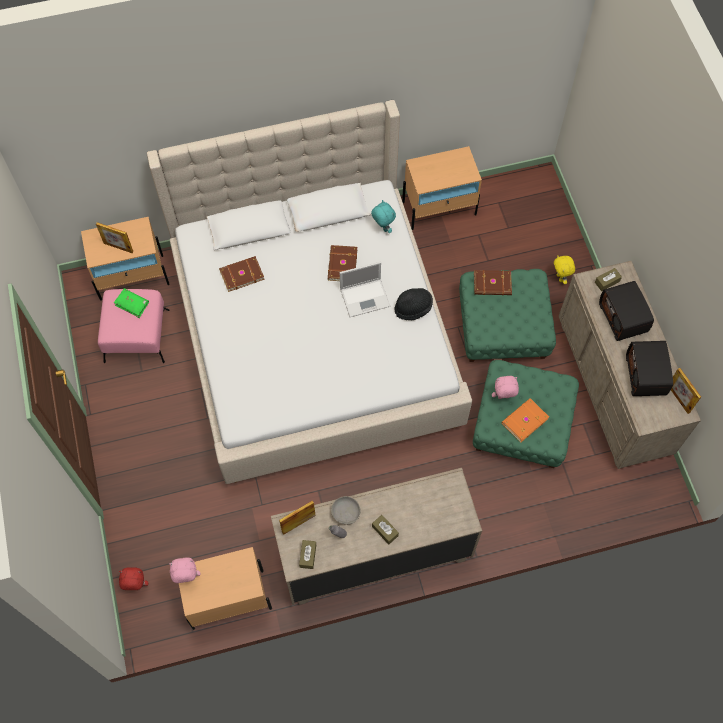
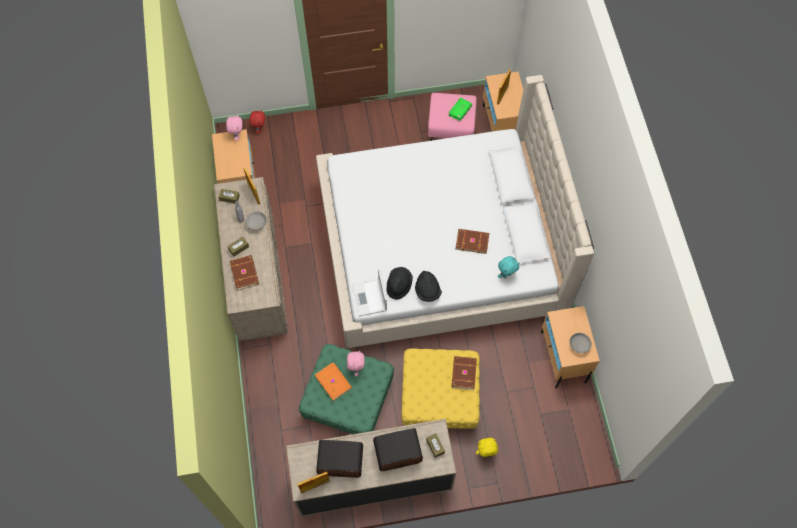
camera: 95 degrees right, 0 degrees up
brown book [219,256,265,292] -> brown book moved to [230,255,259,290]
laptop [340,262,390,317] -> laptop moved to [352,268,387,316]
green ottoman [459,269,556,362] -> yellow ottoman [402,348,480,429]
none -> black hat [386,267,413,300]
none -> grey bowl [569,333,592,353]

